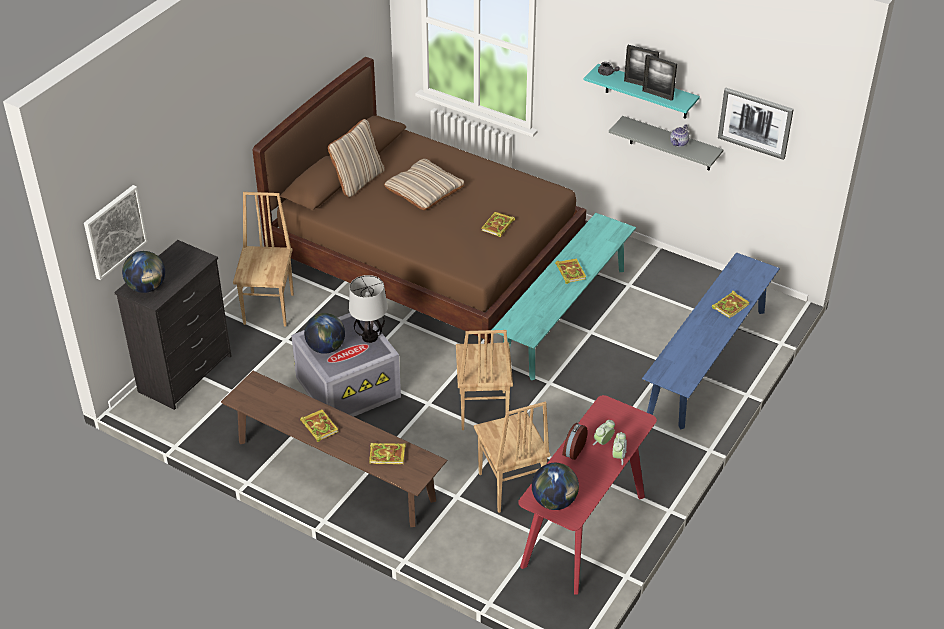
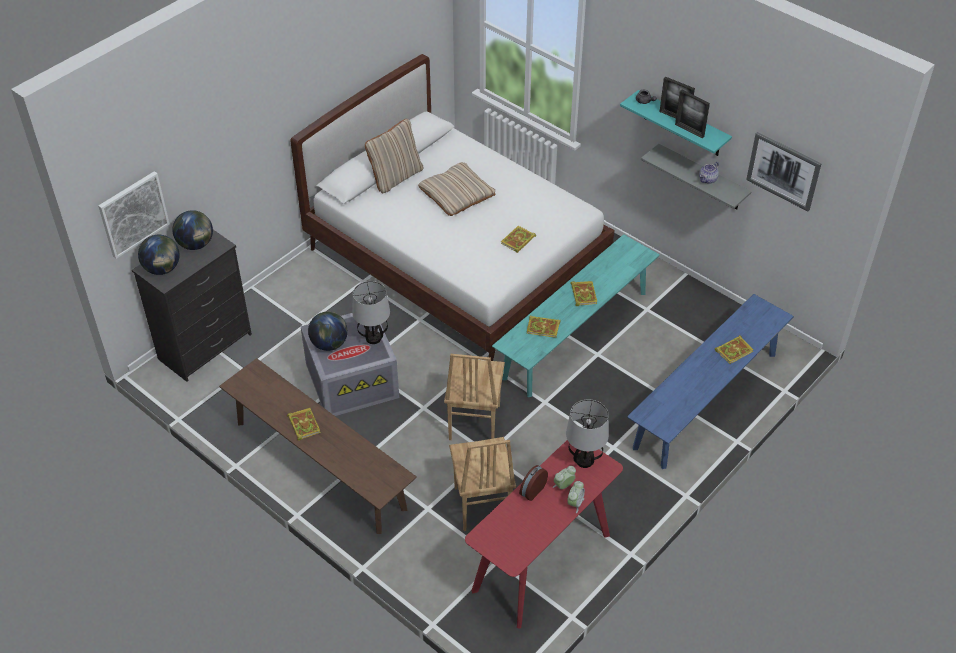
camera: 10 degrees right, 5 degrees up
brown chair [233,192,294,327] -> none
brown bed [253,57,587,344] -> white bed [290,54,614,361]
book [369,443,406,464] -> book moved to [527,316,560,338]
globe [532,463,579,510] -> globe moved to [172,210,213,250]
none -> table lamp [566,399,609,468]

